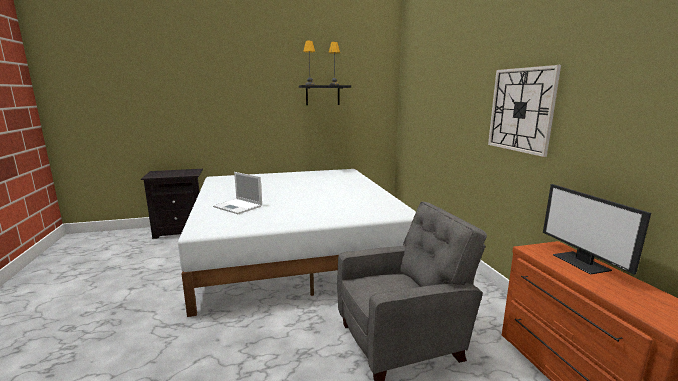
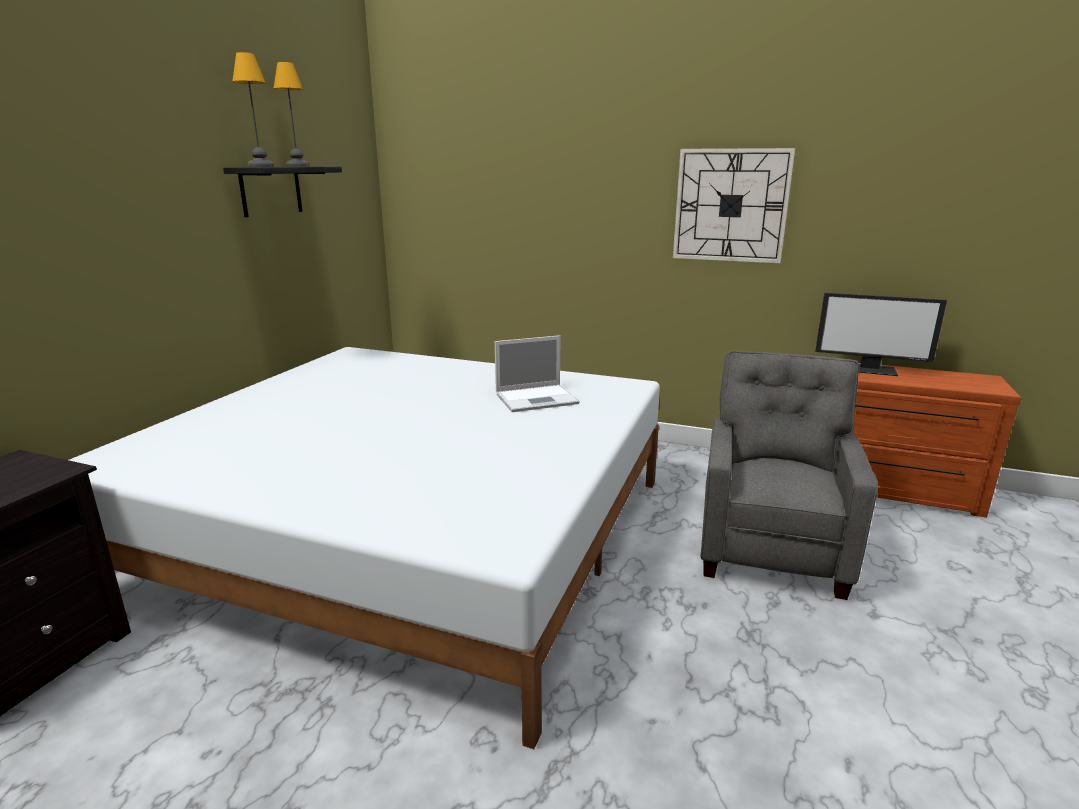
camera: 55 degrees left, 5 degrees up
laptop [213,172,262,214] -> laptop moved to [495,335,579,412]

